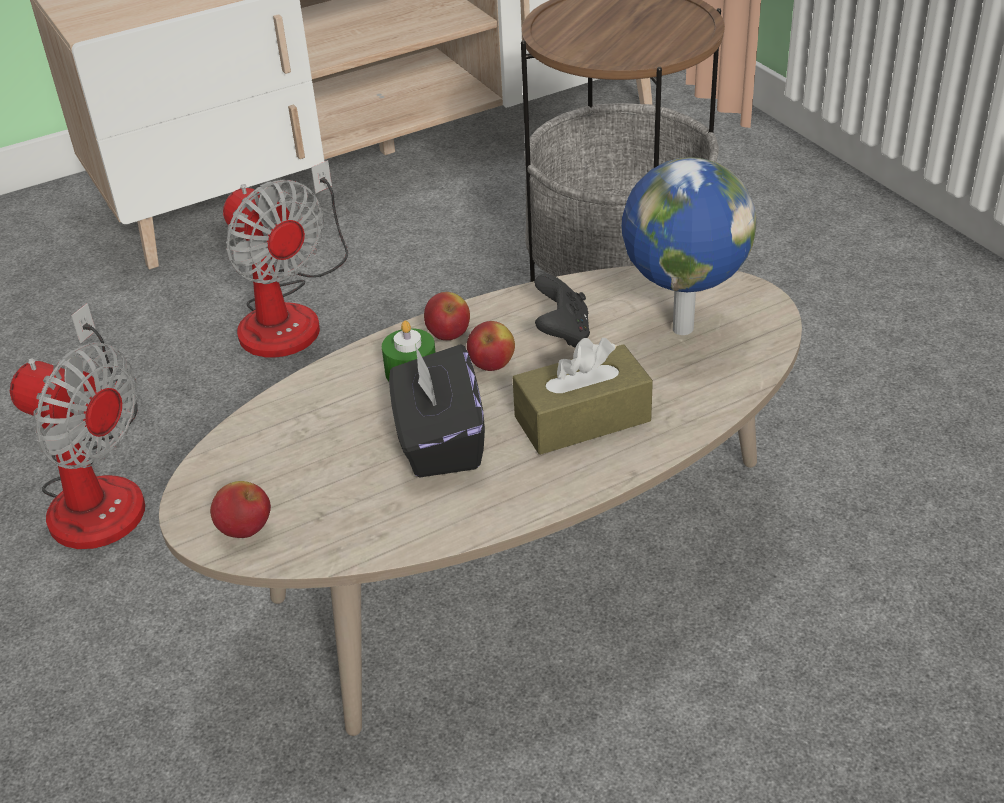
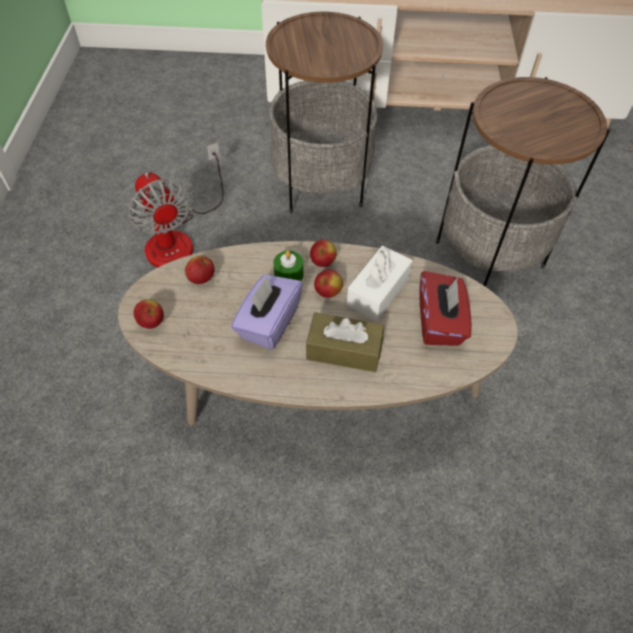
camera: 30 degrees right, 15 degrees up
fan [223,160,348,358] -> side table [266,12,383,213]
black tissue box [389,344,485,478] -> purple tissue box [231,274,303,350]
black game controller [534,274,590,348] -> white tissue box [347,246,413,321]
globe [621,157,756,335] -> red tissue box [419,271,472,346]
none -> apple [185,256,215,284]

